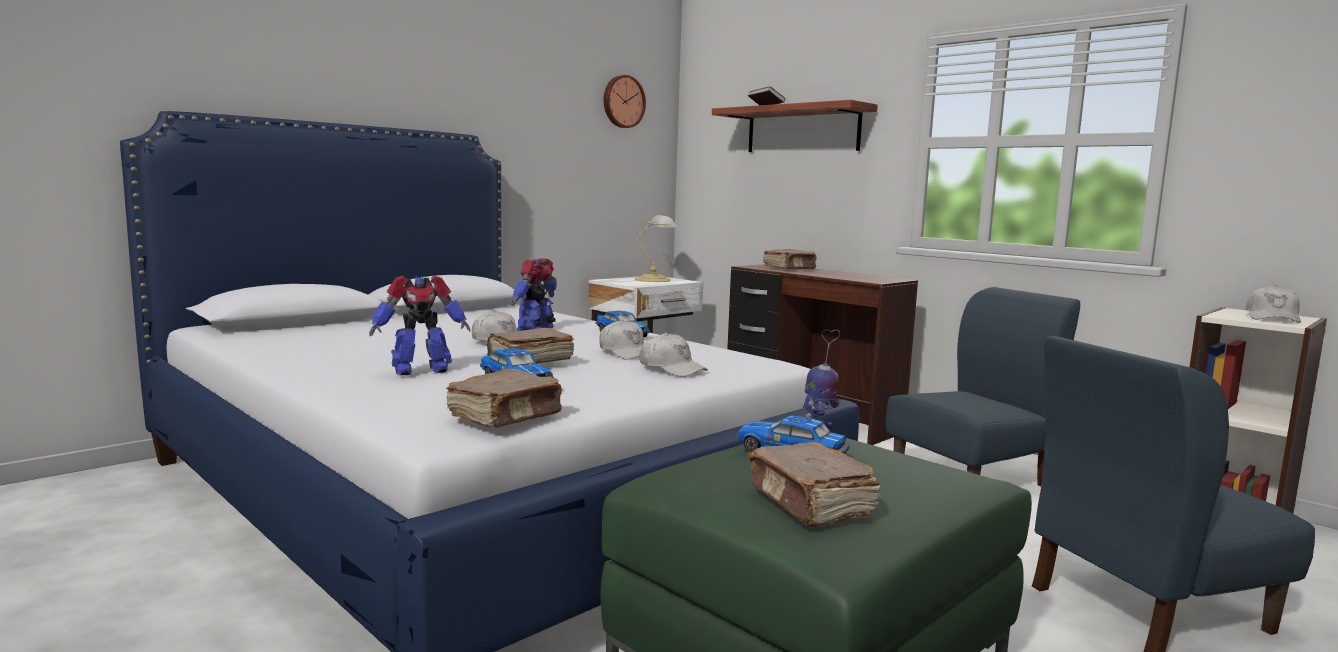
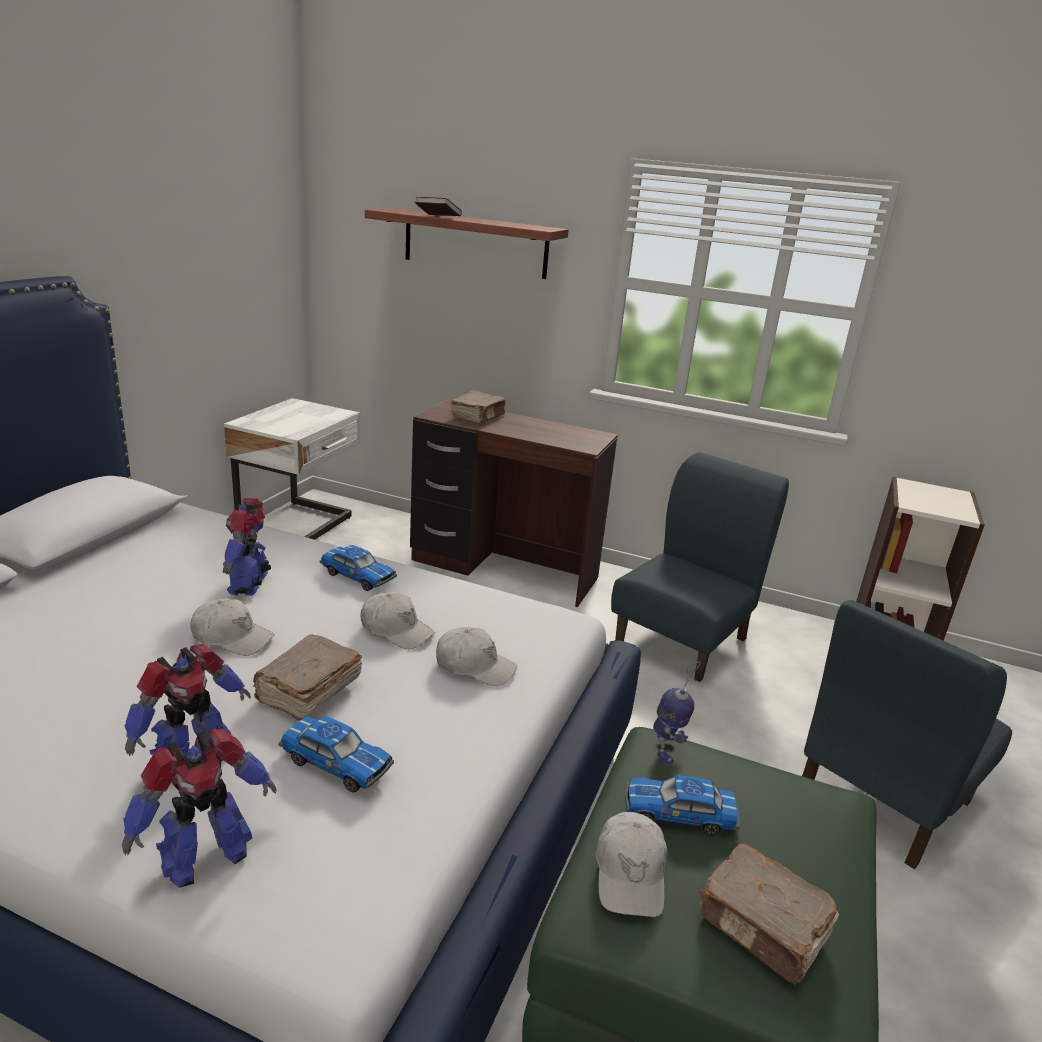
camera: 25 degrees left, 15 degrees up
brown book [446,369,562,428] -> none
wall clock [604,75,646,128] -> none
table lamp [635,215,677,282] -> none
white cap [1245,285,1301,323] -> white cap moved to [595,812,668,917]
none -> toy robot [122,728,277,888]

